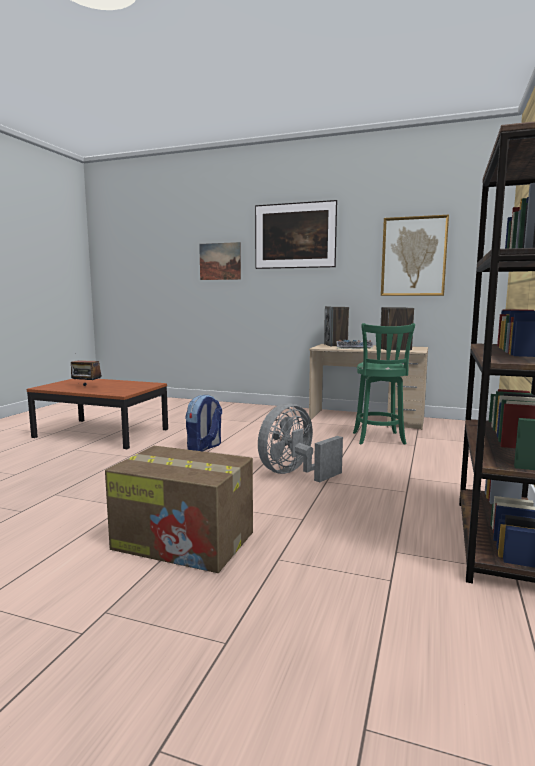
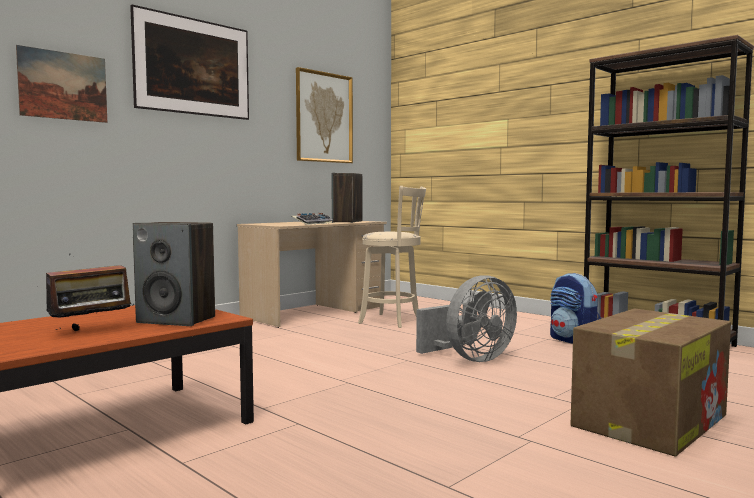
camera: 65 degrees left, 5 degrees down
backpack [185,395,222,451] -> backpack moved to [550,273,601,344]
grey fan [258,403,343,482] -> grey fan turned 105 degrees counterclockwise [416,275,517,362]
speaker [324,306,349,347] -> speaker moved to [133,222,215,326]
green stool [353,323,415,445] -> beige stool [358,186,426,328]

